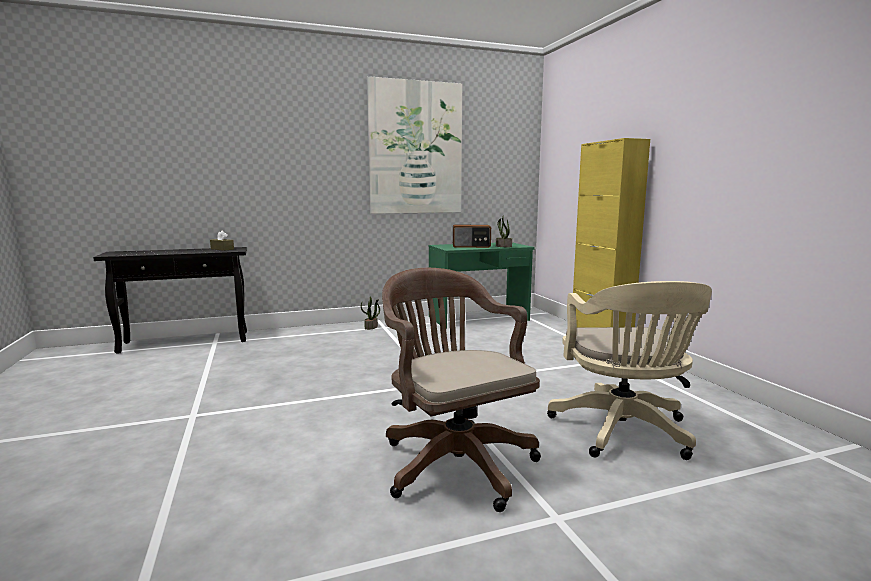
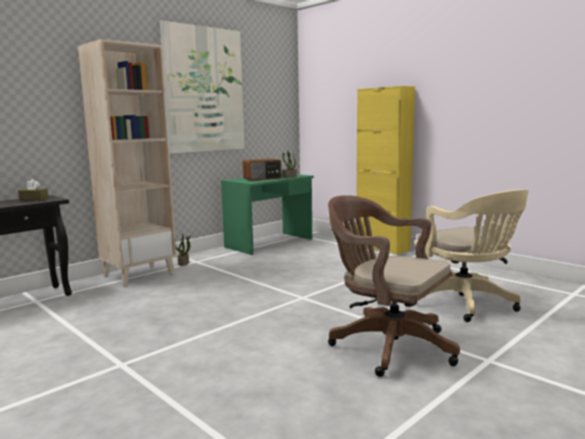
camera: 25 degrees left, 0 degrees up
none -> beige bookcase [78,39,176,286]

